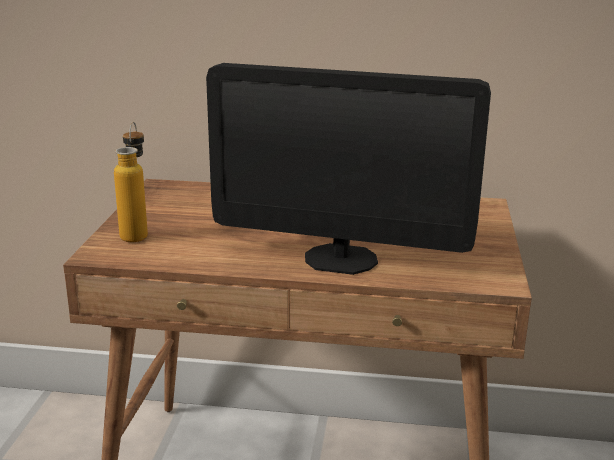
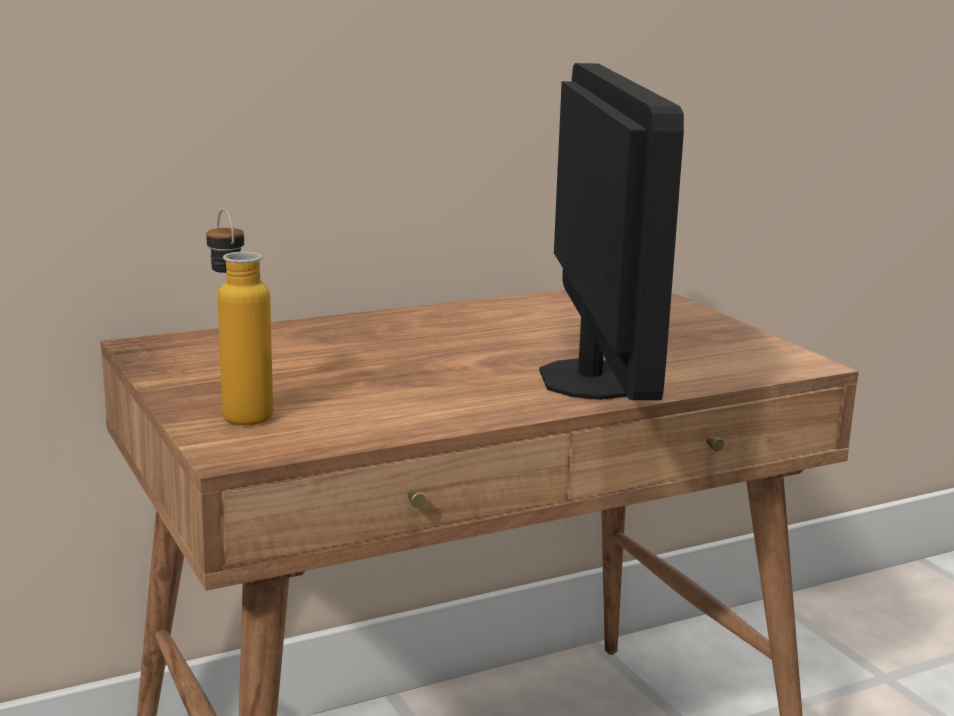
camera: 35 degrees left, 5 degrees down
monitor [206,63,491,275] -> monitor turned 75 degrees counterclockwise [539,63,684,400]

